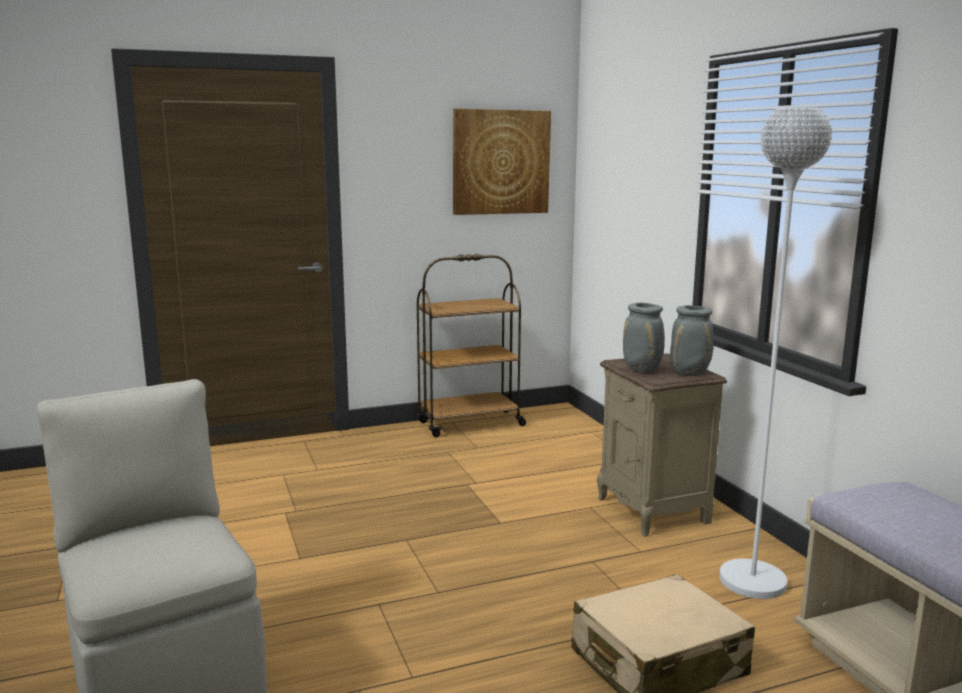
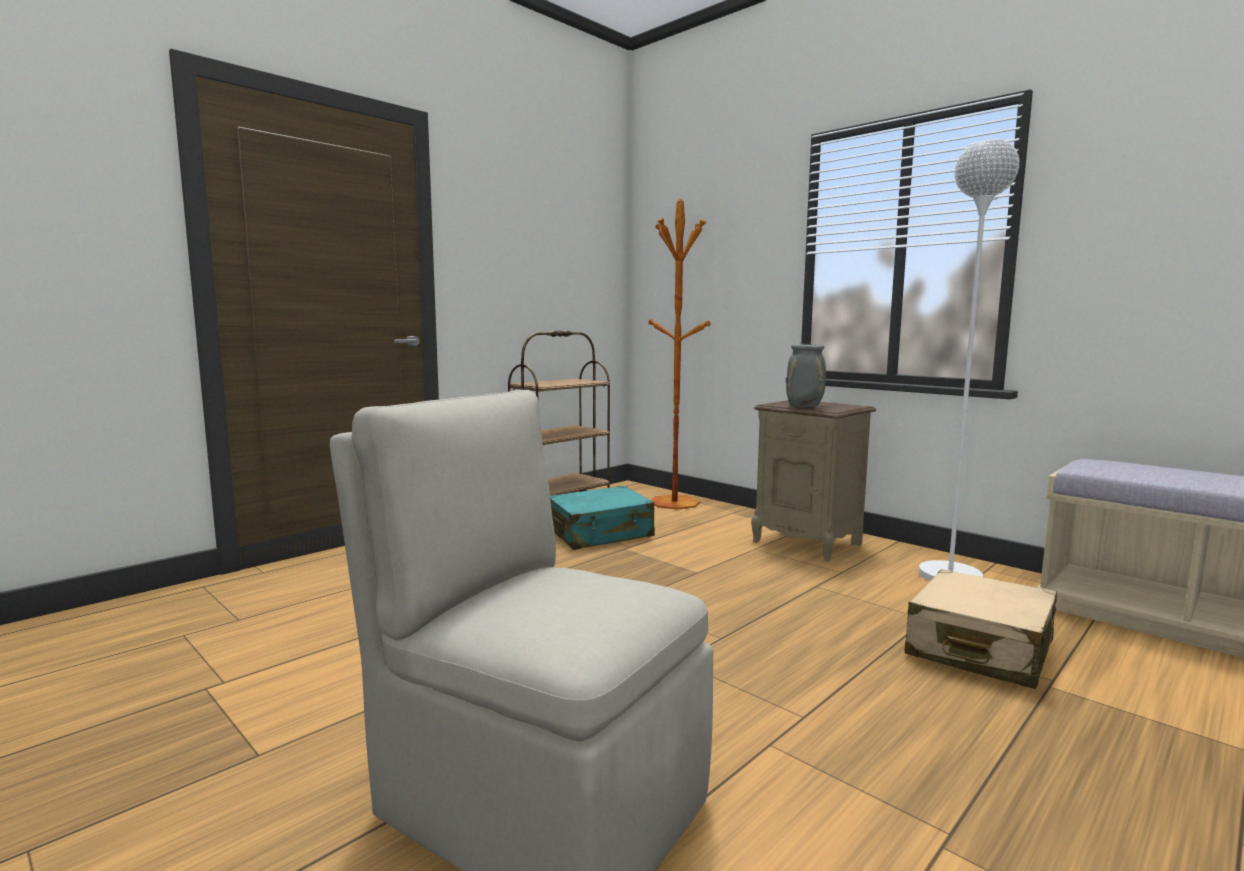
camera: 25 degrees left, 5 degrees down
picture [453,108,551,215] -> none
grey vase [670,305,714,376] -> none
none -> turquoise suitcase [550,486,655,550]
none -> orange clothes rack [648,199,711,509]

